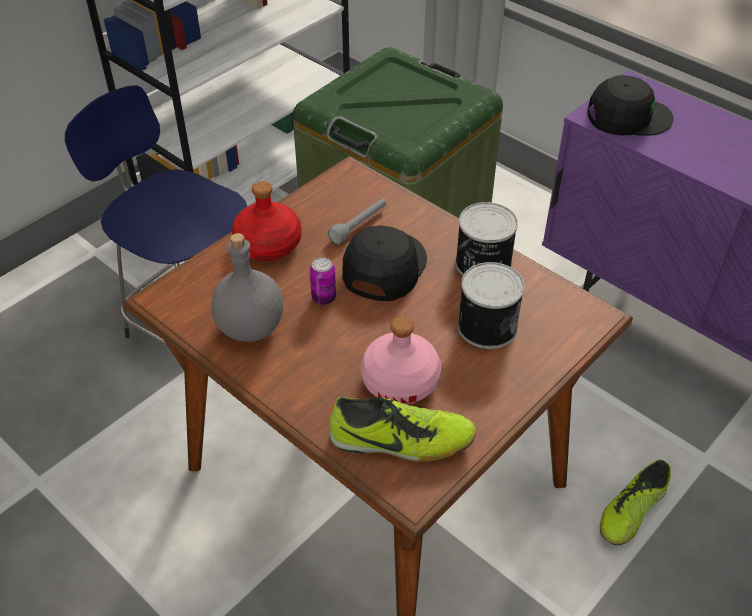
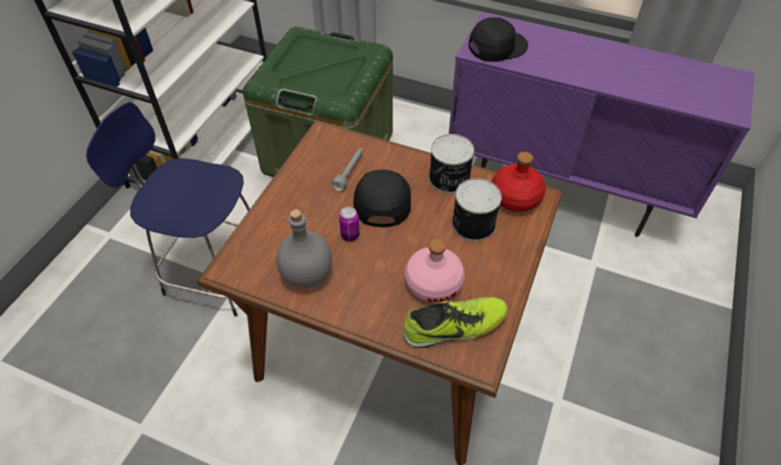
camera: 20 degrees left, 5 degrees up
red bottle [232,181,302,261] -> red bottle moved to [492,152,546,212]
shoe [600,460,671,545] -> none

